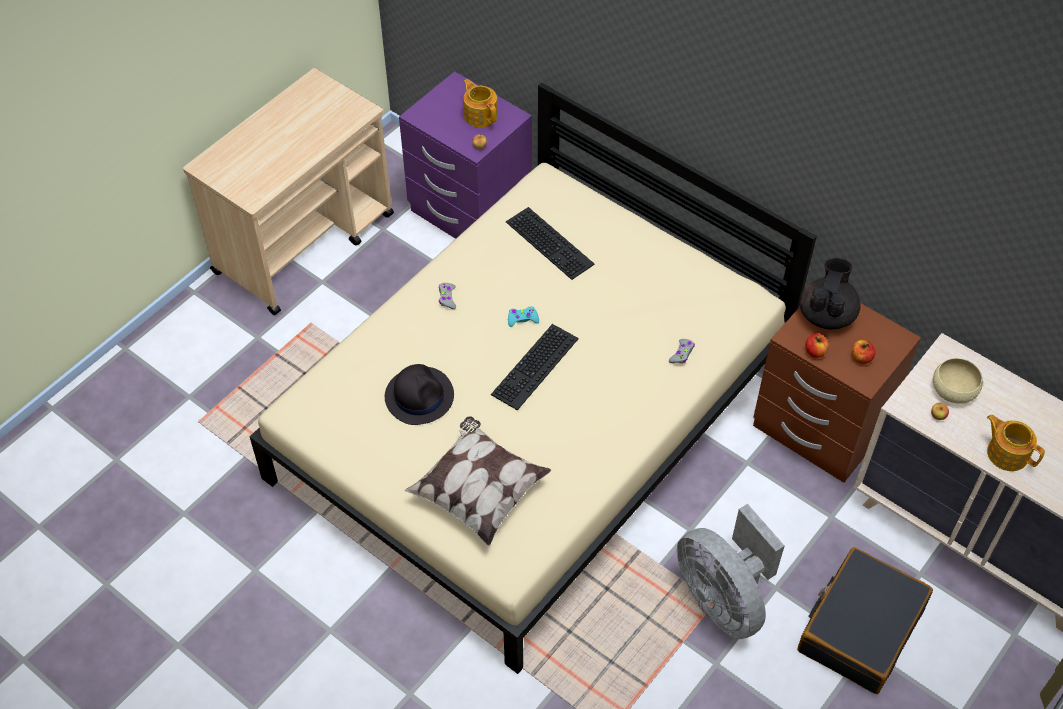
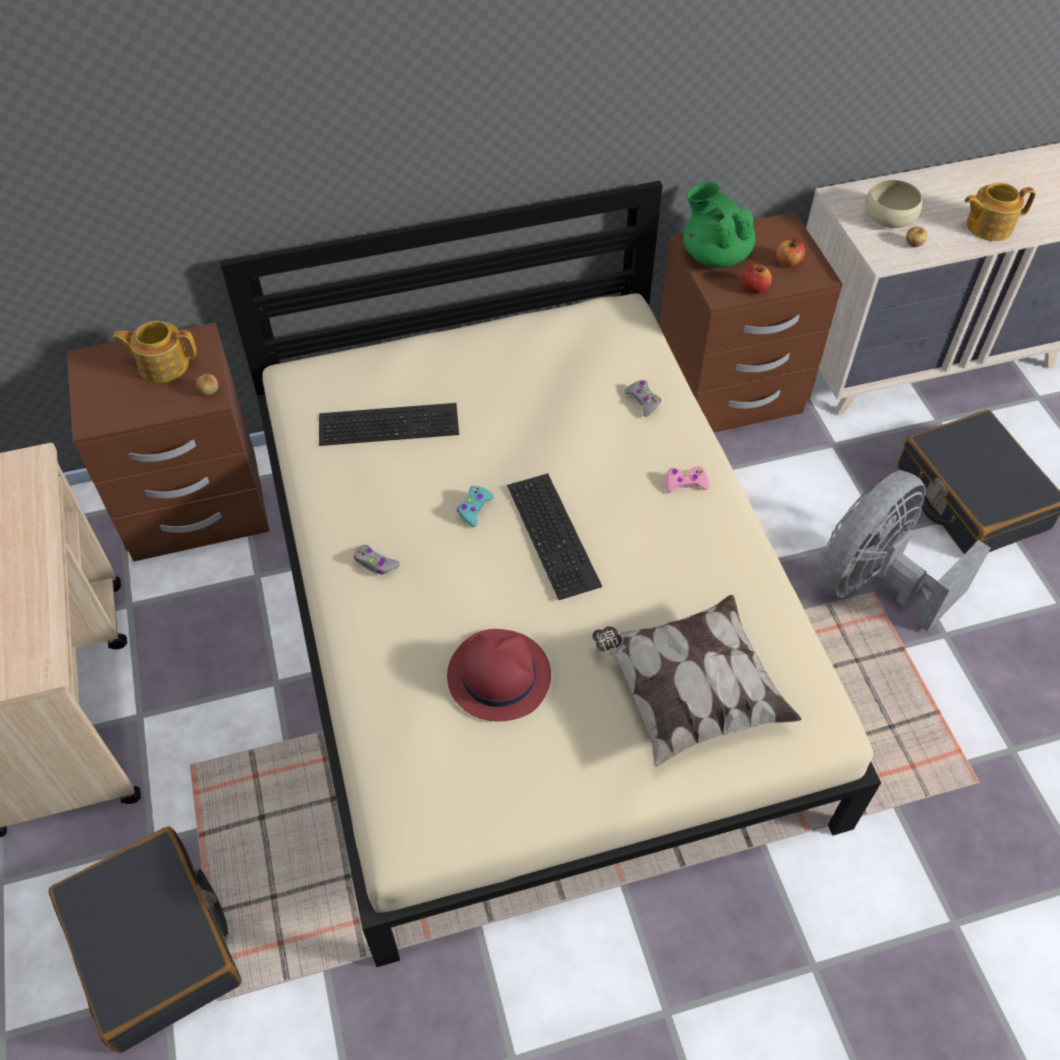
camera: 55 degrees left, 0 degrees up
black hat [385,364,454,425] -> red hat [447,629,551,721]
purple nightstand [399,71,532,239] -> brown nightstand [67,322,269,562]
grey fan [677,504,785,639] -> grey fan turned 135 degrees clockwise [816,470,991,631]
black teapot [800,258,861,330] -> green teapot [683,182,755,268]
none -> black suitcase [49,827,242,1053]
none -> pink game controller [666,466,709,493]

